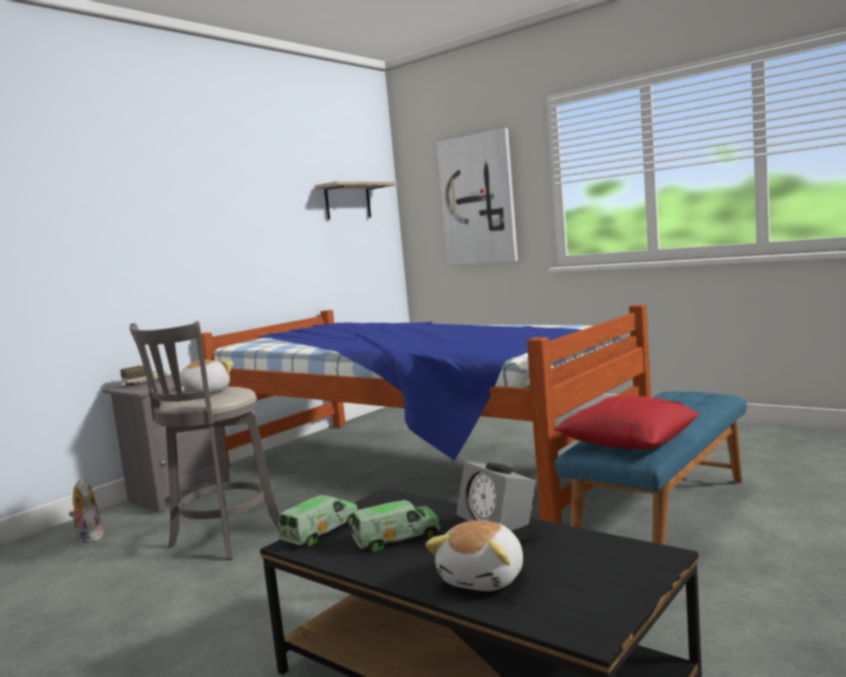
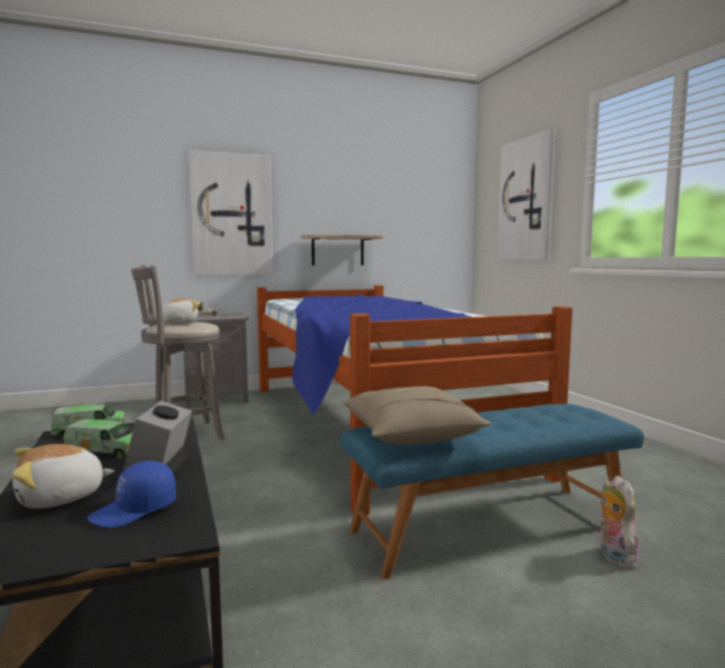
camera: 30 degrees right, 0 degrees up
plush toy [69,477,104,543] -> plush toy moved to [599,476,641,569]
shelf [315,181,397,220] -> shelf moved to [301,234,383,265]
red pillow [554,395,699,450] -> beige pillow [342,386,491,445]
none -> blue cap [87,461,176,528]
none -> picture [189,150,273,276]

